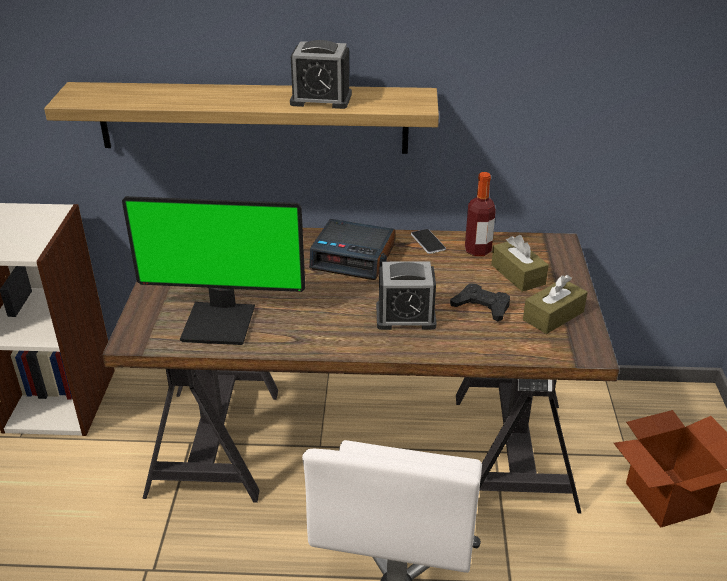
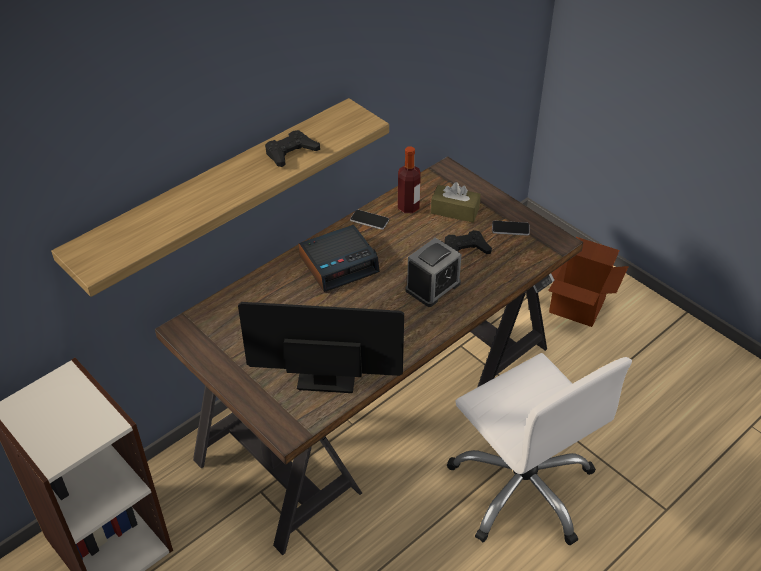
camera: 45 degrees left, 10 degrees up
monitor [122,196,305,345] -> monitor turned 135 degrees counterclockwise [238,302,404,393]
alarm clock [290,40,352,109] -> black game controller [265,130,320,167]
brown tissue box [523,275,588,334] -> phone [492,221,530,236]

